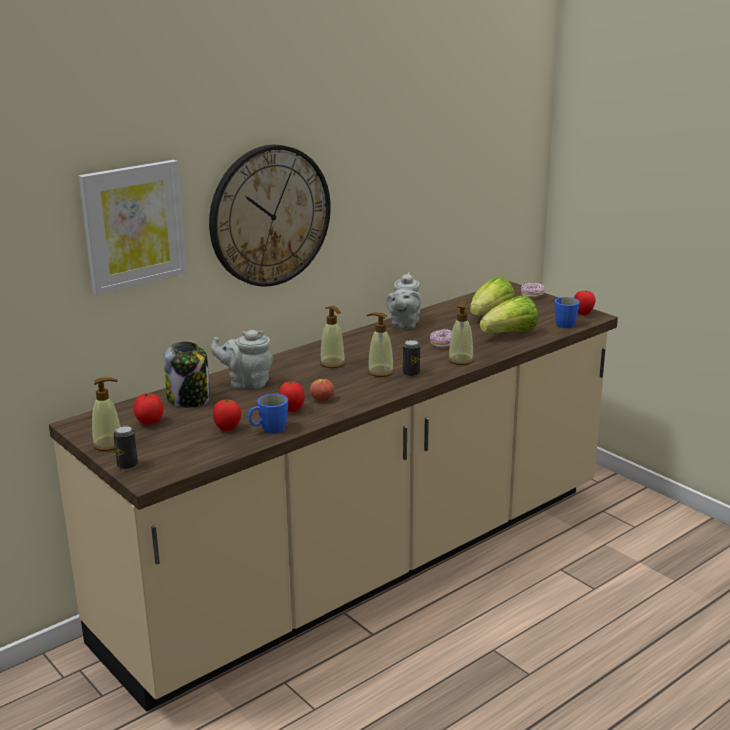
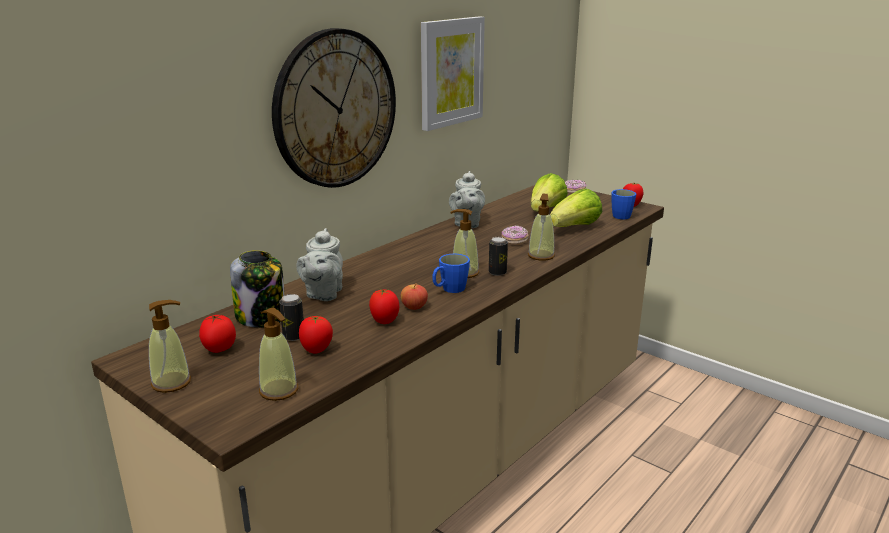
camera: 10 degrees left, 0 degrees up
picture [78,160,187,295] -> picture moved to [421,16,485,131]
can [113,426,138,470] -> can moved to [279,294,304,341]
grey teapot [210,330,273,389] -> grey teapot turned 75 degrees counterclockwise [296,228,343,301]
blue mug [248,394,288,434] -> blue mug moved to [432,254,470,293]
soap dispenser [320,306,346,368] -> soap dispenser moved to [259,308,298,401]

